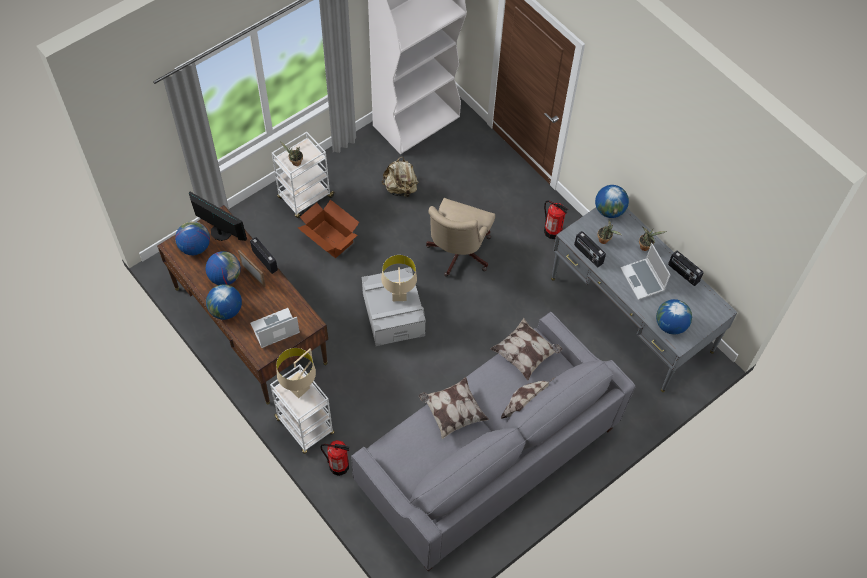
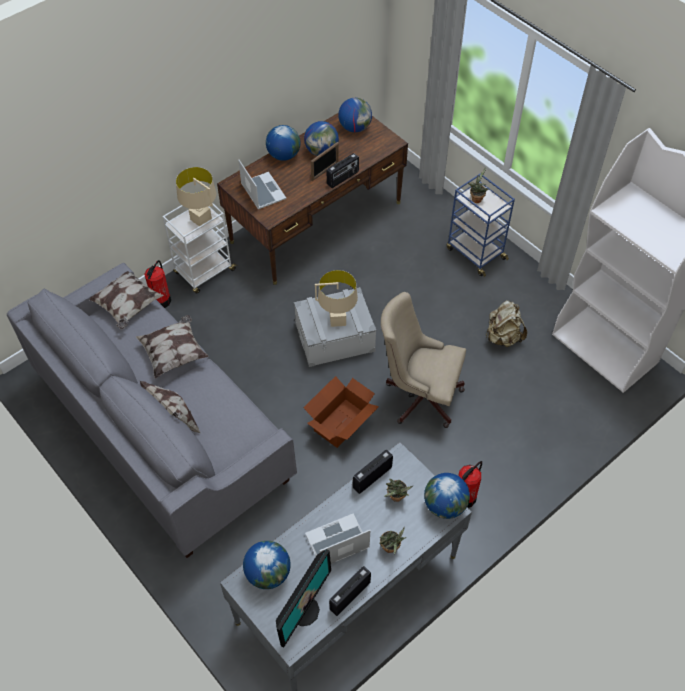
camera: 90 degrees right, 5 degrees down
monitor [189,192,247,241] -> monitor moved to [276,549,331,648]
white cart [272,132,336,218] -> blue cart [447,173,515,277]
cardboard box [298,199,359,258] -> cardboard box moved to [304,376,379,448]
pillow [490,318,562,380] -> pillow moved to [89,271,164,329]

